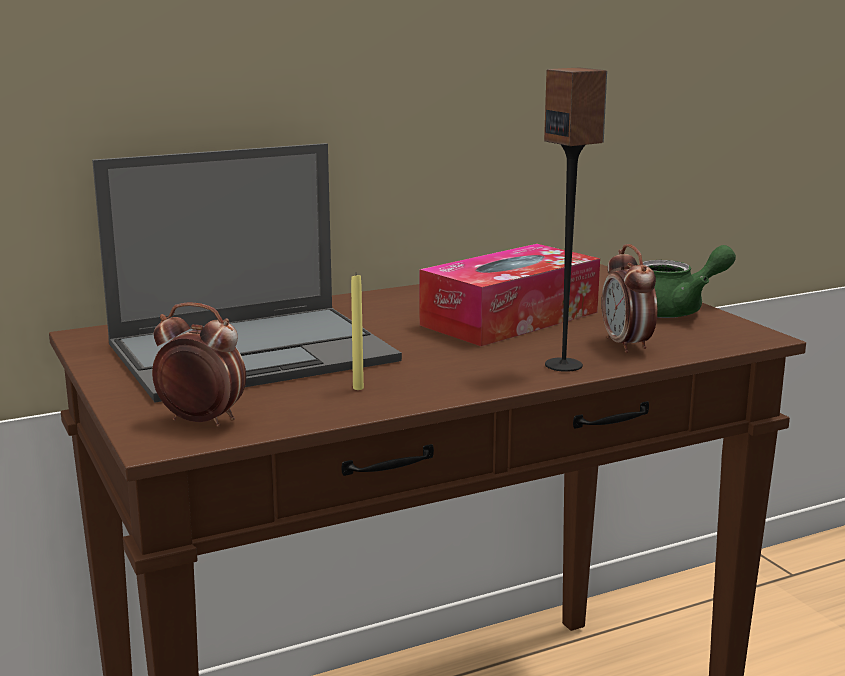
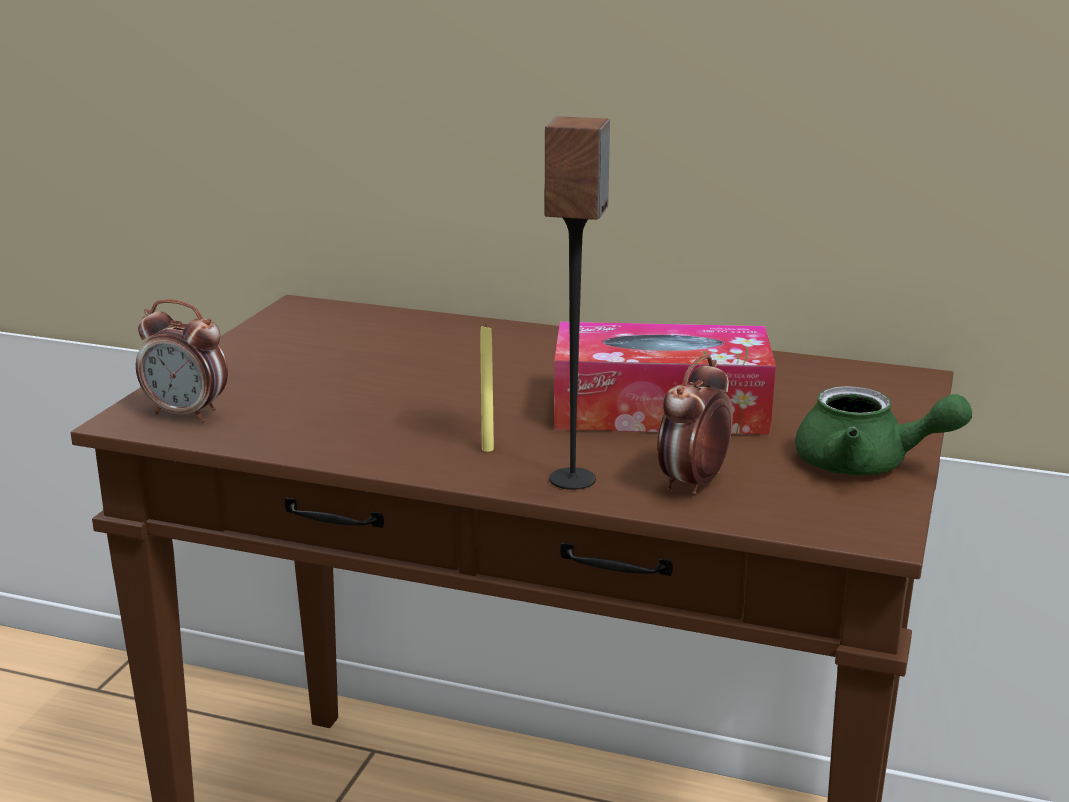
camera: 45 degrees right, 5 degrees up
laptop [92,143,402,402] -> none
alarm clock [152,302,246,427] -> alarm clock turned 135 degrees clockwise [136,299,228,422]
yellow candle [351,275,364,390] -> yellow candle moved to [480,325,494,452]

